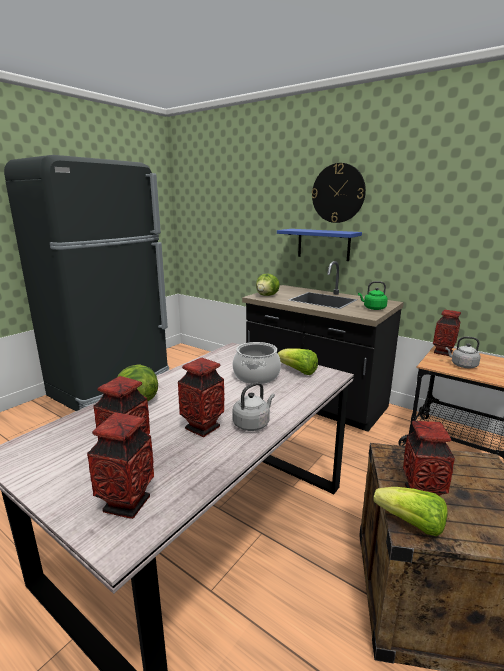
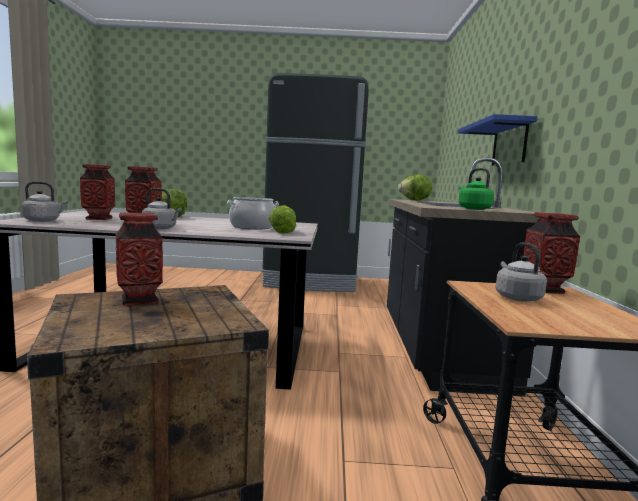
camera: 55 degrees right, 10 degrees down
vase [87,412,154,519] -> grey kettle [22,181,68,222]
wall clock [312,163,366,223] -> none
lettuce [373,487,448,536] -> none

